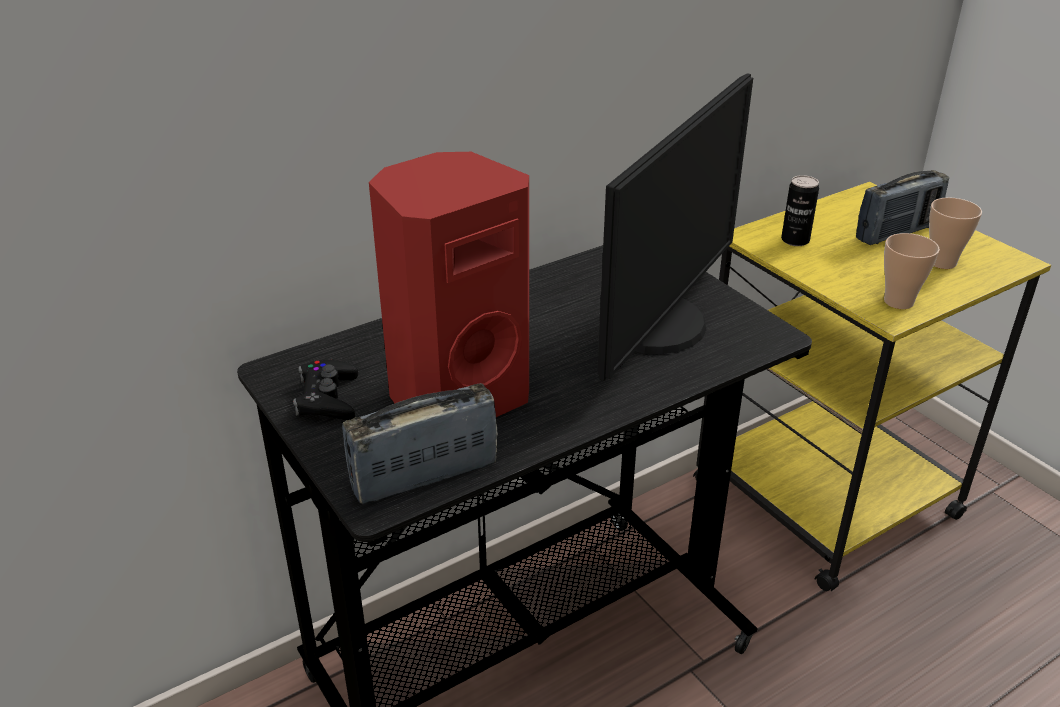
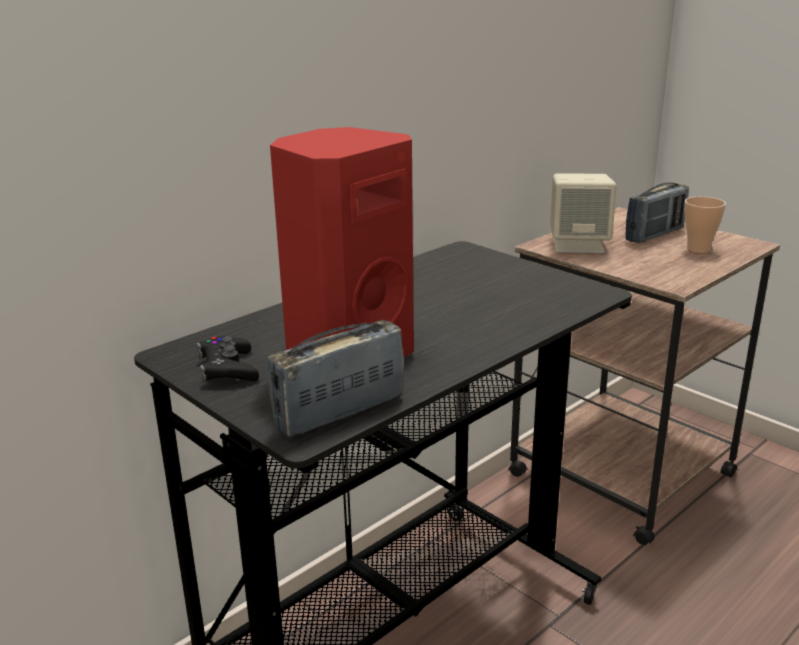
camera: 10 degrees left, 10 degrees down
monitor [597,73,753,381] -> none
yellow cart [693,182,1051,591] -> brown cart [508,207,780,545]
can [781,175,819,246] -> beige speaker [550,173,616,253]
cup [884,233,940,309] -> none

